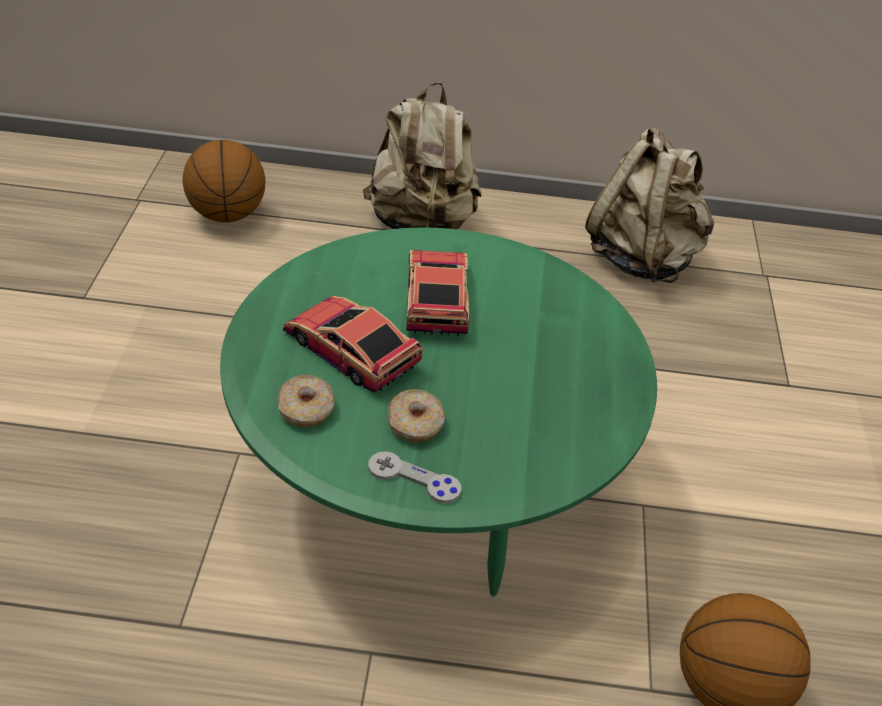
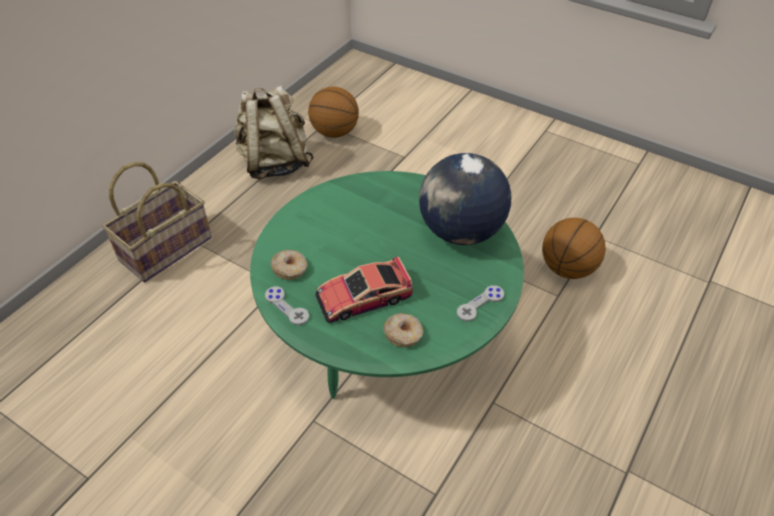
camera: 60 degrees left, 5 degrees up
basketball [183,140,266,223] -> basketball moved to [308,87,359,138]
beige backpack [363,82,482,229] -> basket [102,162,212,282]
donut [388,389,445,443] -> donut moved to [270,250,307,280]
toy car [406,250,469,336] -> none
none -> grey game controller [265,286,309,325]
none -> globe [419,153,511,245]

